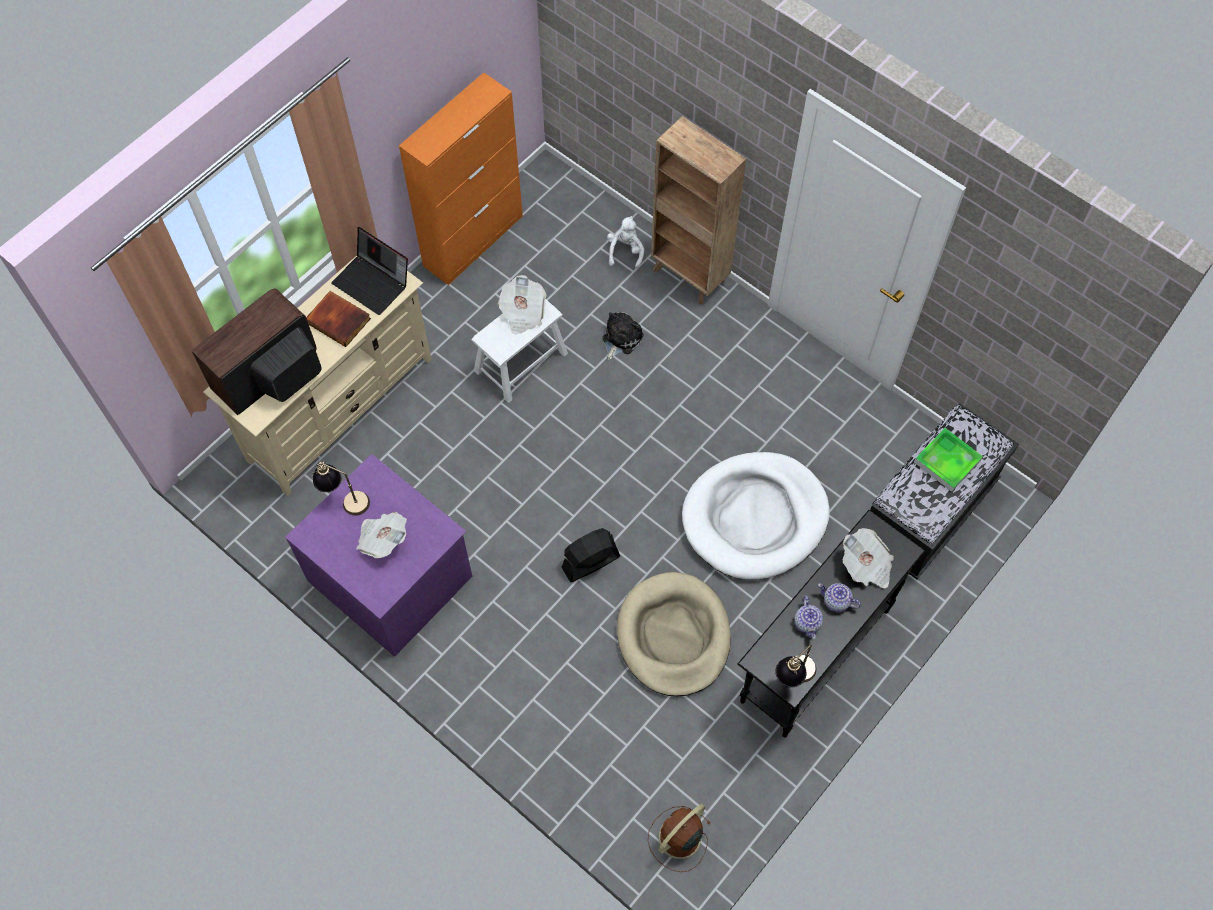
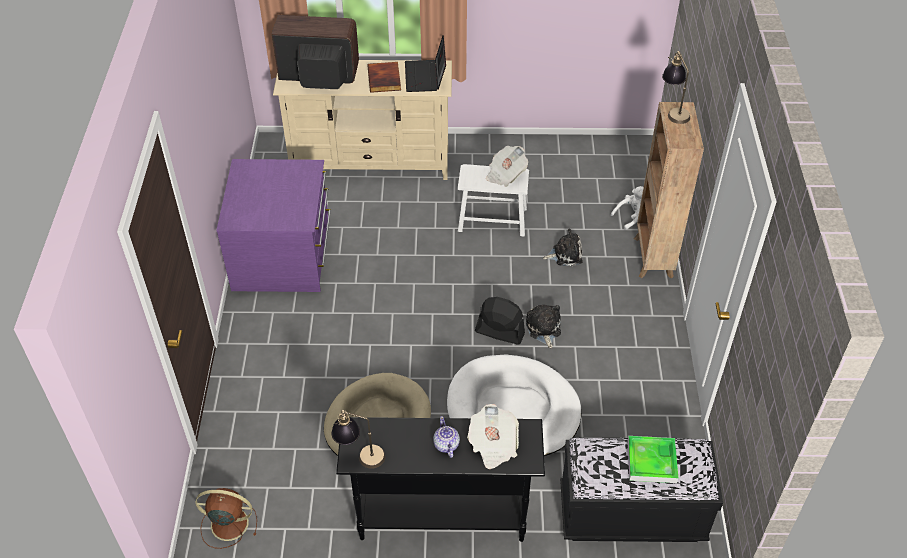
camera: 50 degrees right, 15 degrees down
table lamp [312,461,370,516] -> table lamp moved to [662,51,690,124]
newspaper [357,512,407,558] -> none
orange cabinet [399,72,523,285] -> none
black fan [561,528,620,582] -> black fan moved to [475,297,525,345]
teapot [795,596,823,639] -> none
none -> plush toy [526,304,561,348]

